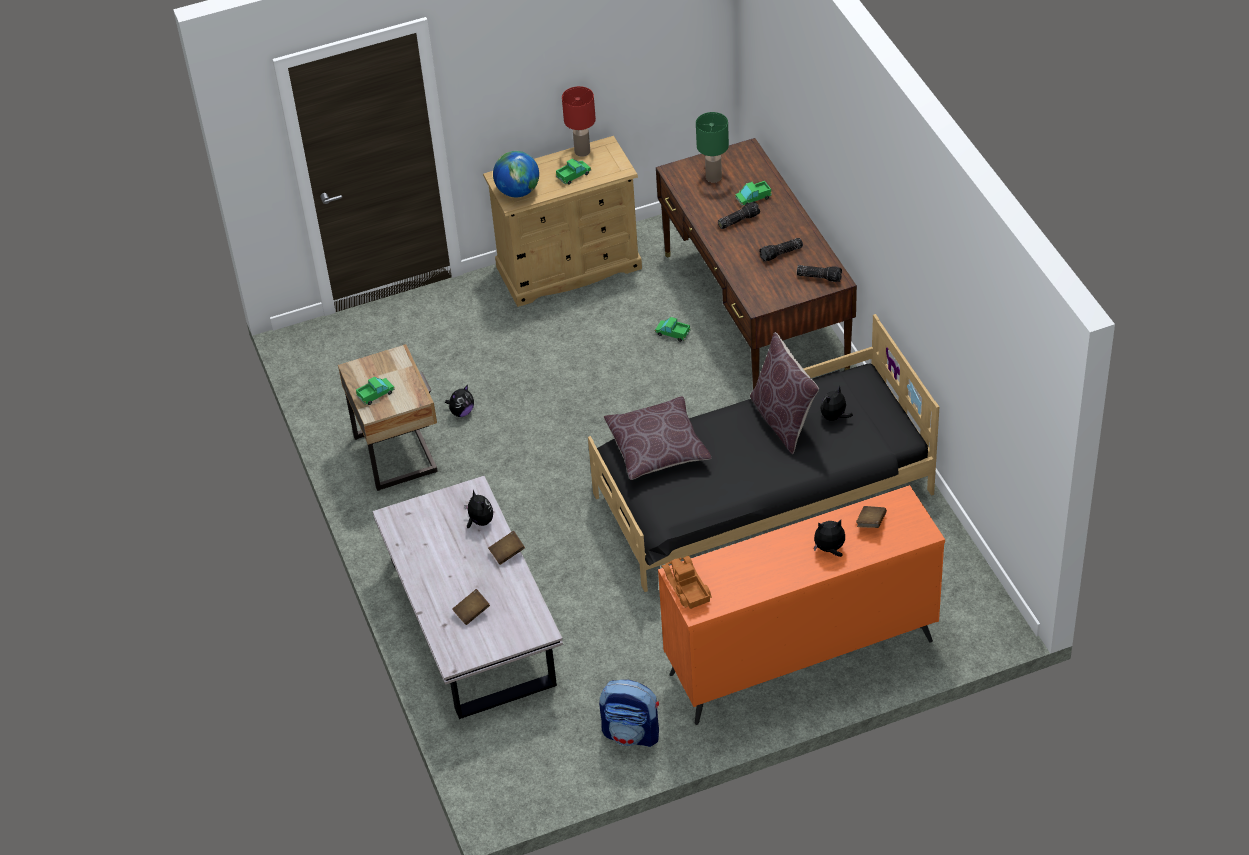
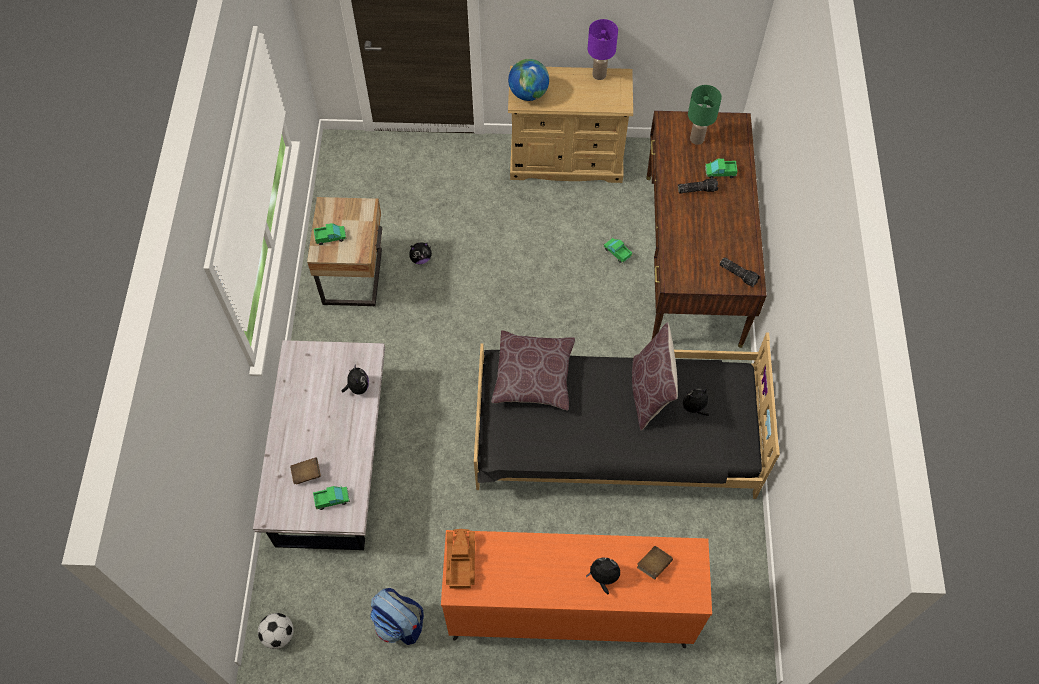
camera: 20 degrees right, 15 degrees up
brown book [488,531,525,565] -> none
toy truck [556,158,591,185] -> toy truck moved to [313,486,350,510]
red table lamp [562,86,596,157] -> purple table lamp [588,19,618,80]
flashlight [759,238,803,262] -> none
none -> football [258,613,294,649]

